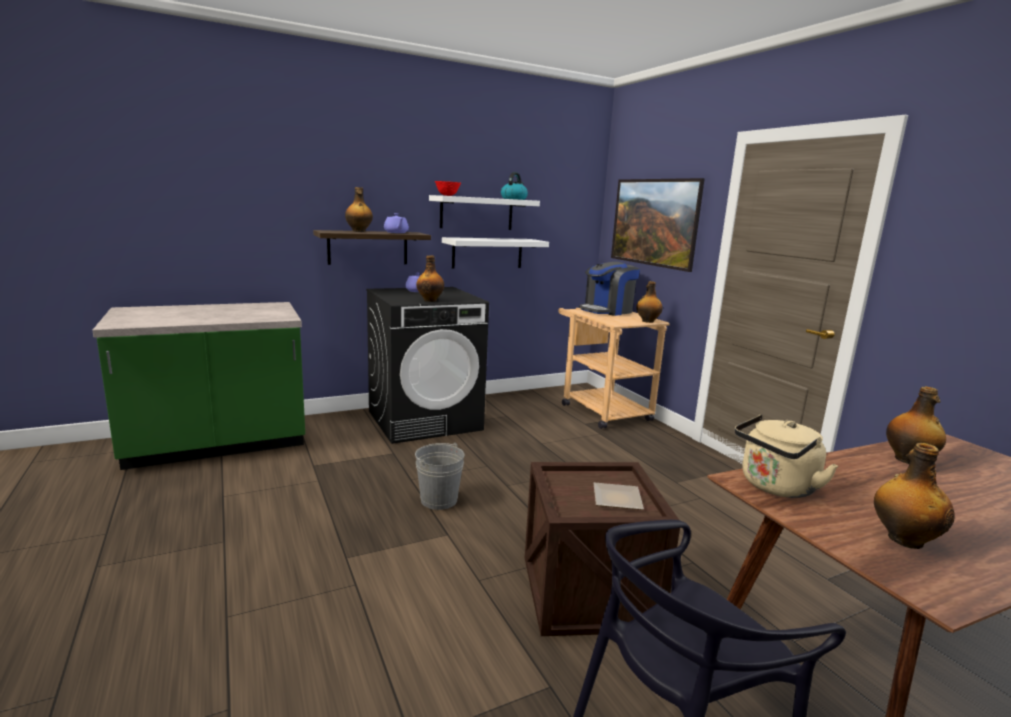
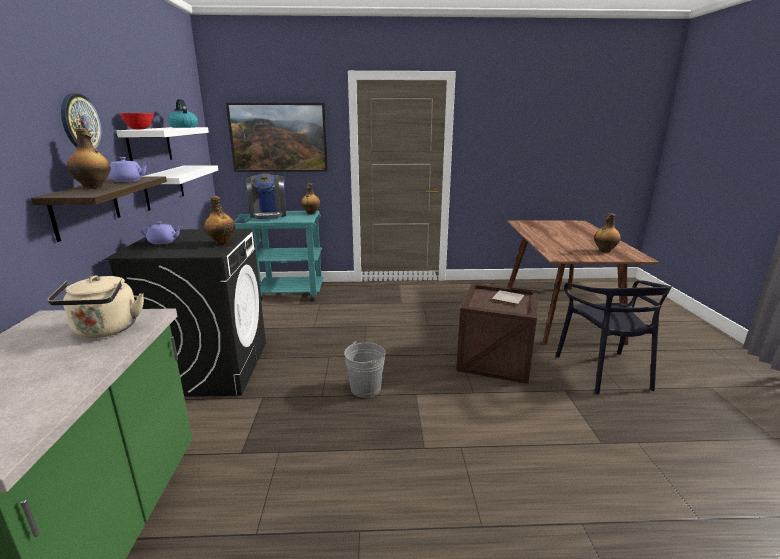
camera: 65 degrees left, 5 degrees up
beige cart [558,308,670,429] -> turquoise cart [234,211,324,302]
beige kettle [735,415,838,498] -> beige kettle moved to [47,276,144,338]
bottle [886,387,946,464] -> none
none -> wall clock [61,93,102,149]

